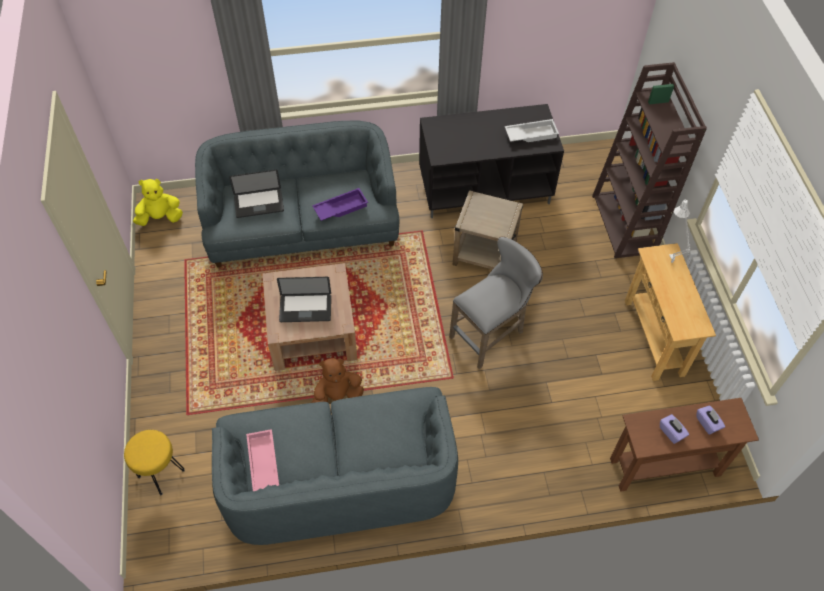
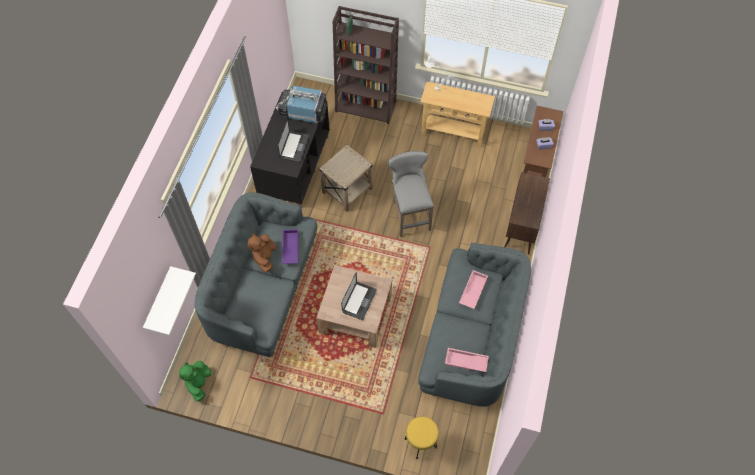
camera: 65 degrees left, 5 degrees up
yellow plush toy [133,179,183,226] -> green plush toy [179,361,212,402]
laptop [229,169,284,218] -> laptop moved to [278,119,309,162]
brown plush toy [312,358,364,403] -> brown plush toy moved to [248,233,277,273]
white tray [505,119,559,142] -> television [276,85,327,123]
none -> white shelf [143,266,196,335]
none -> pink tray [459,270,488,309]
none -> brown cabinet [504,172,550,254]

